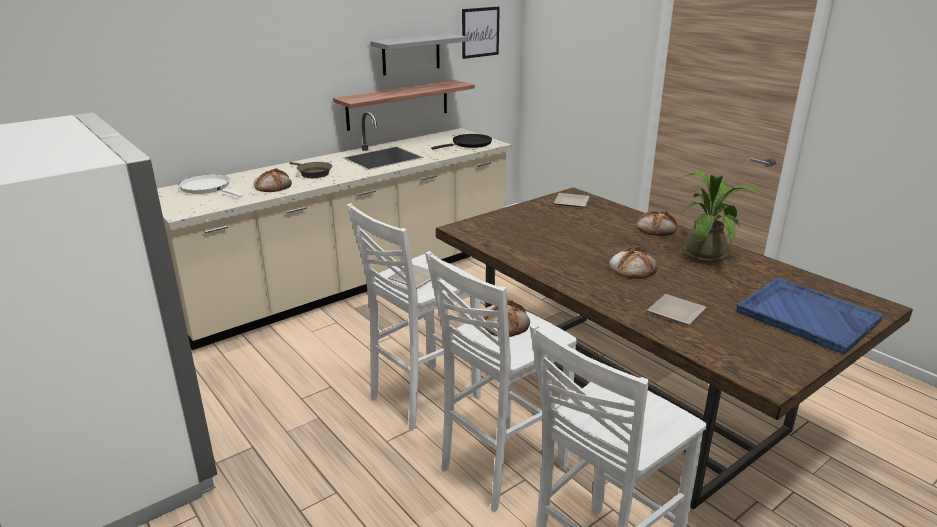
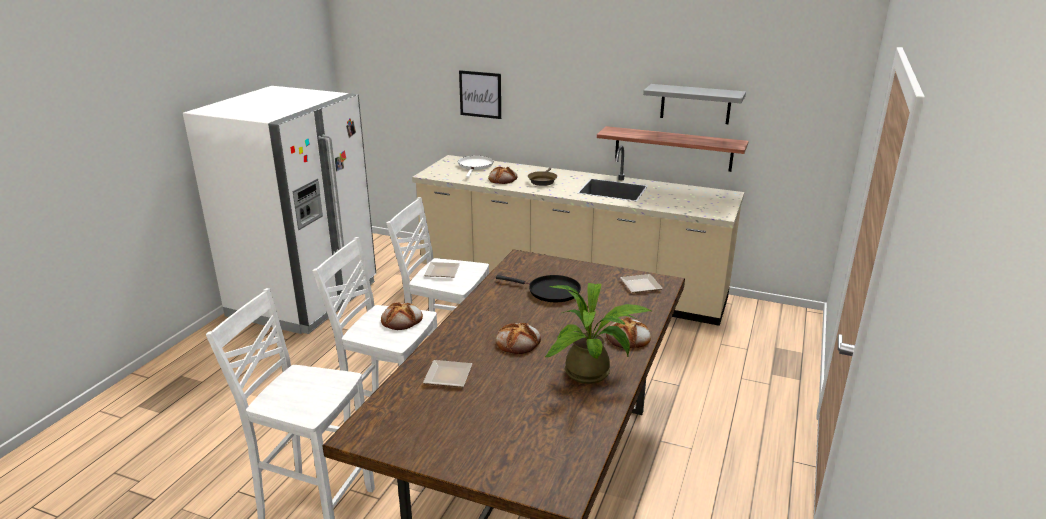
camera: 60 degrees right, 0 degrees up
black frying pan [431,134,492,150] -> black frying pan moved to [496,275,581,302]
picture [462,7,500,59] -> picture moved to [459,70,501,119]
blue tray [736,278,883,354] -> none

